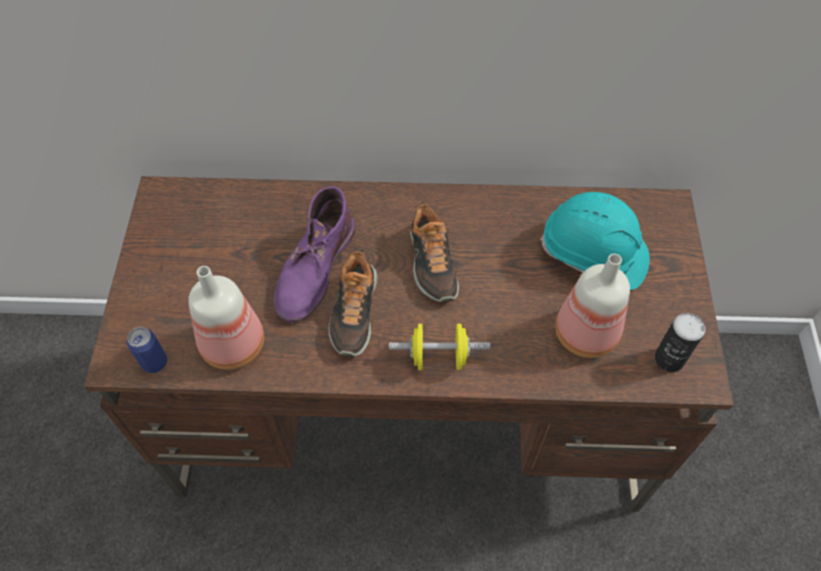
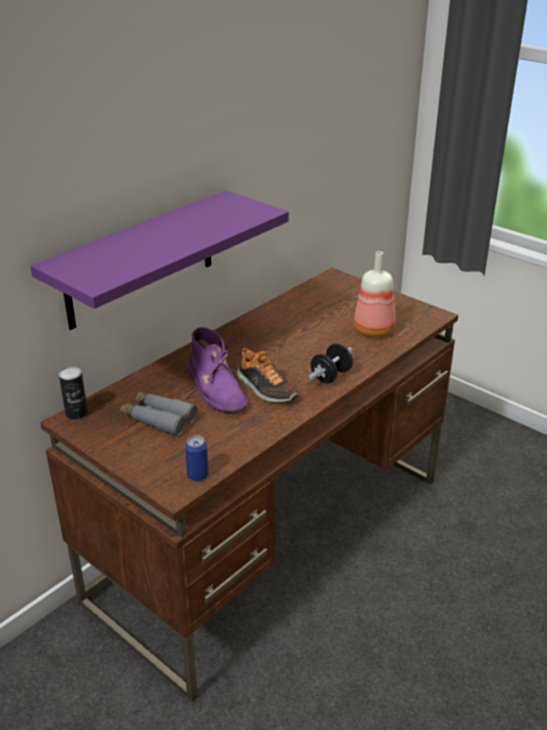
camera: 50 degrees left, 25 degrees down
bottle [188,266,264,370] -> none
yellow dumbbell [389,323,491,370] -> black dumbbell [309,343,353,384]
shoe [410,202,459,302] -> none
turquoise hard hat [540,192,650,290] -> none
can [655,313,706,372] -> can moved to [59,366,88,420]
none -> purple shelf [30,190,289,330]
none -> grey binoculars [120,391,198,436]

